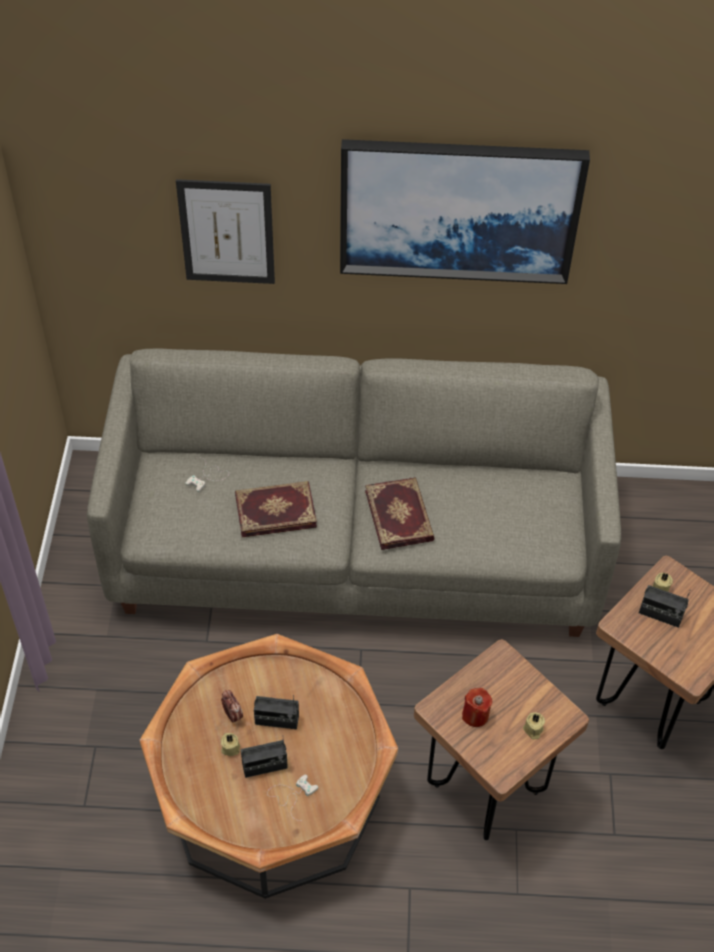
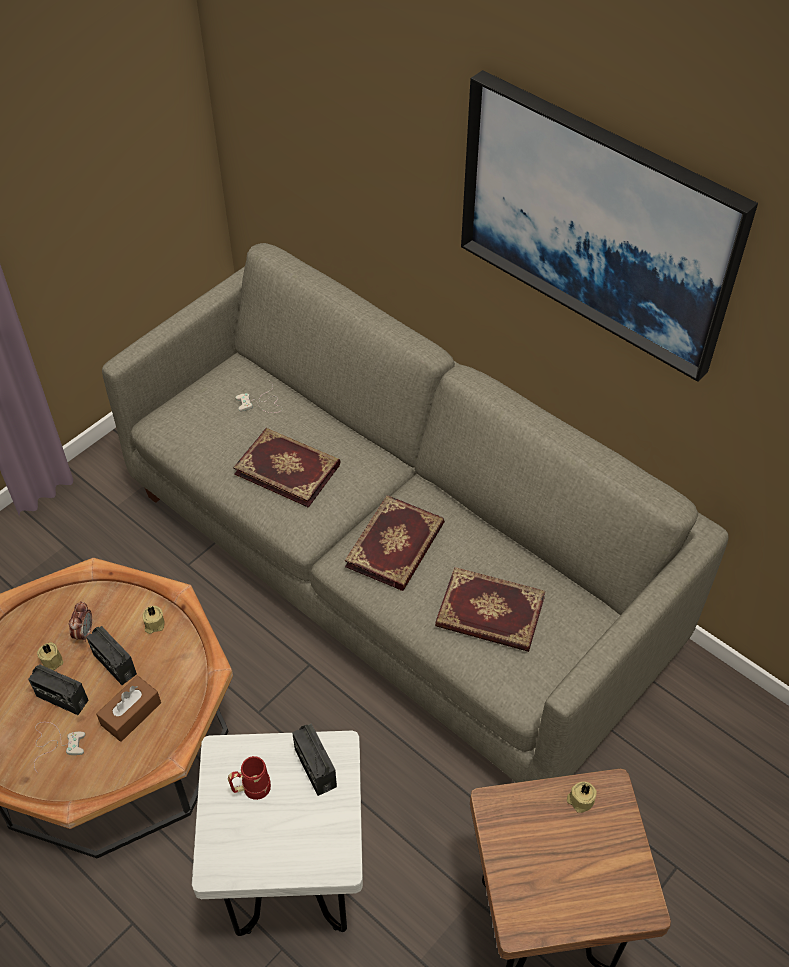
camera: 40 degrees right, 0 degrees up
picture [176,179,275,284] -> none
brown stool [414,639,589,840] -> white stool [192,731,363,936]
red candle [462,688,492,727] -> red mug [228,756,271,800]
beige candle [523,712,545,739] -> beige candle moved to [143,606,165,634]
radio [639,585,690,628] -> radio moved to [292,724,337,796]
none -> brown tissue box [96,676,161,742]
none -> book [435,567,546,652]

